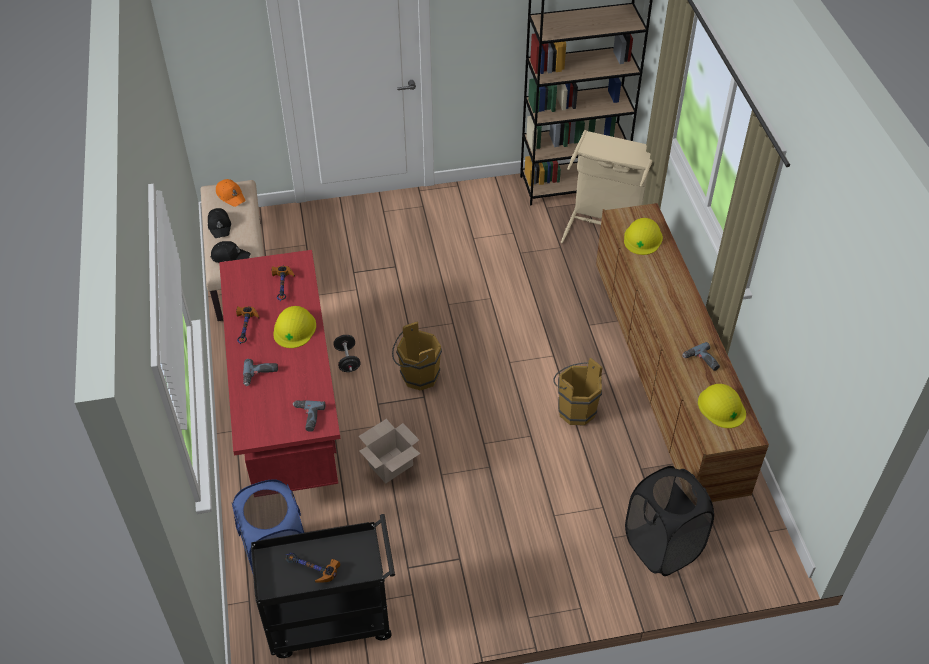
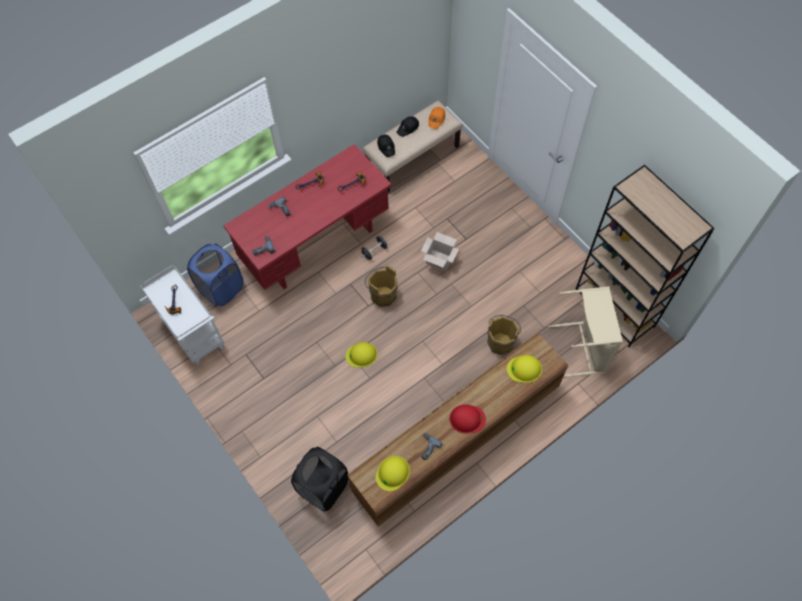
camera: 65 degrees right, 15 degrees up
black cart [251,514,395,658] -> white cart [140,265,224,366]
yellow hard hat [273,306,316,348] -> yellow hard hat moved to [346,342,377,368]
cardboard box [358,419,420,483] -> cardboard box moved to [421,232,459,271]
brown bucket [553,358,602,426] -> brown bucket moved to [487,315,521,355]
none -> red hard hat [449,404,486,434]

